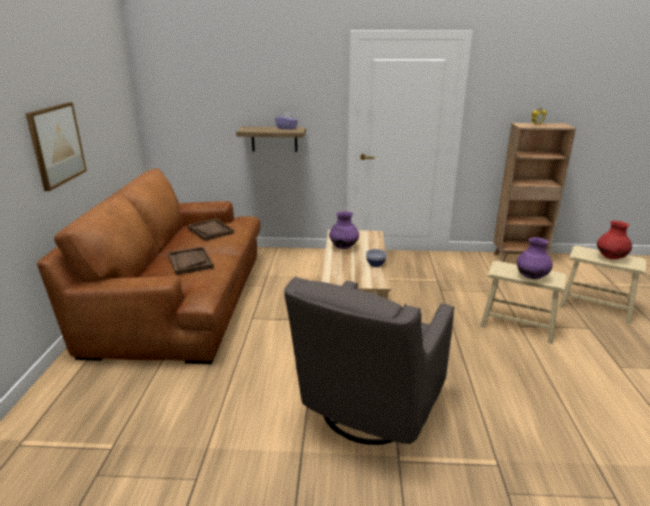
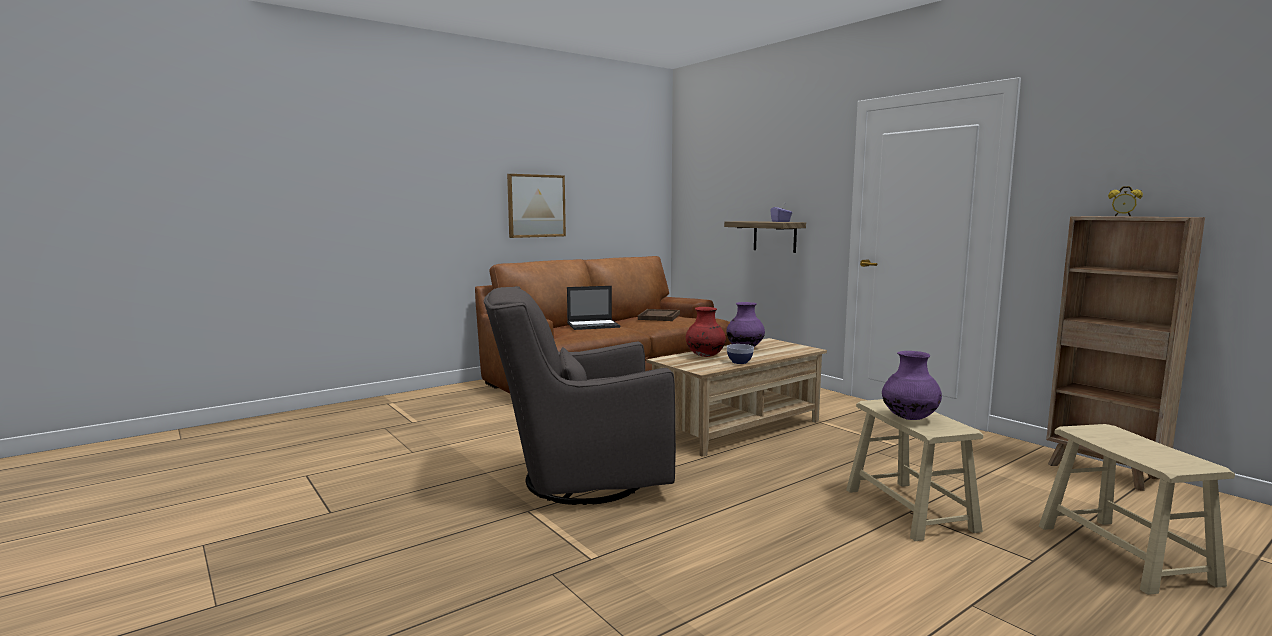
camera: 50 degrees right, 15 degrees down
brown tray [168,247,214,275] -> laptop [567,286,620,330]
red vase [597,221,632,260] -> red vase moved to [686,307,726,357]

